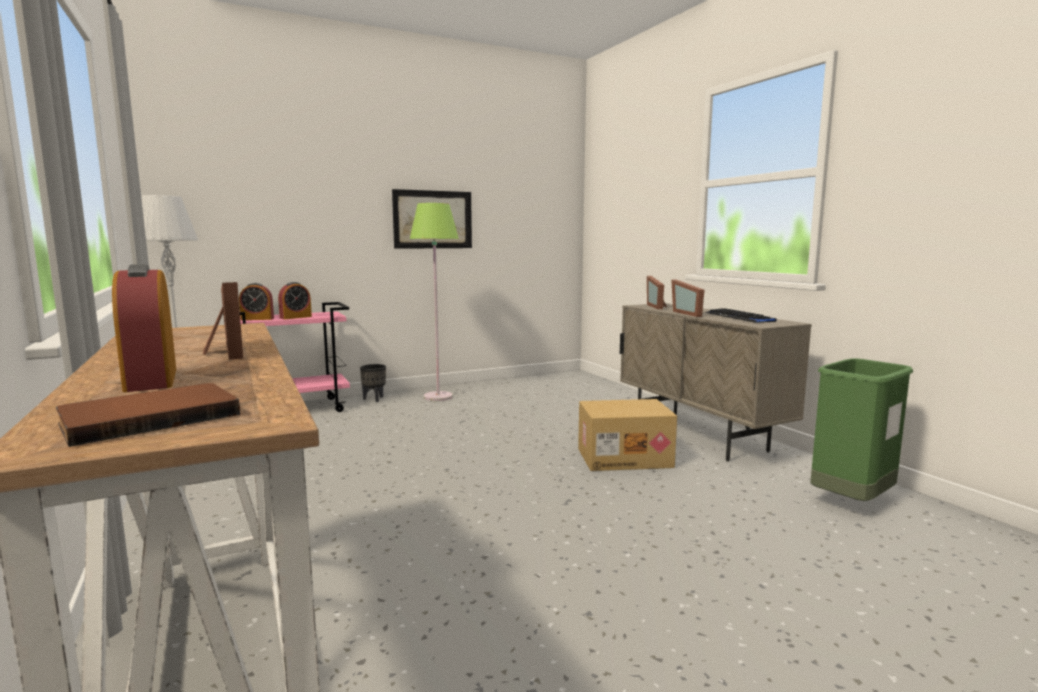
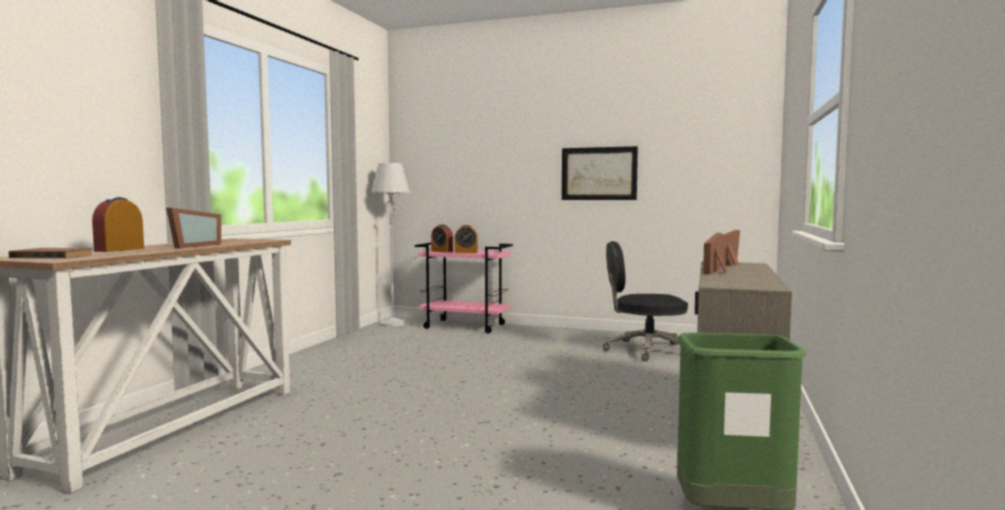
camera: 45 degrees right, 5 degrees down
black planter [360,364,386,402] -> none
green floor lamp [410,203,459,401] -> none
cardboard box [578,399,677,471] -> none
keyboard [706,308,776,323] -> none
none -> black office chair [603,241,688,361]

